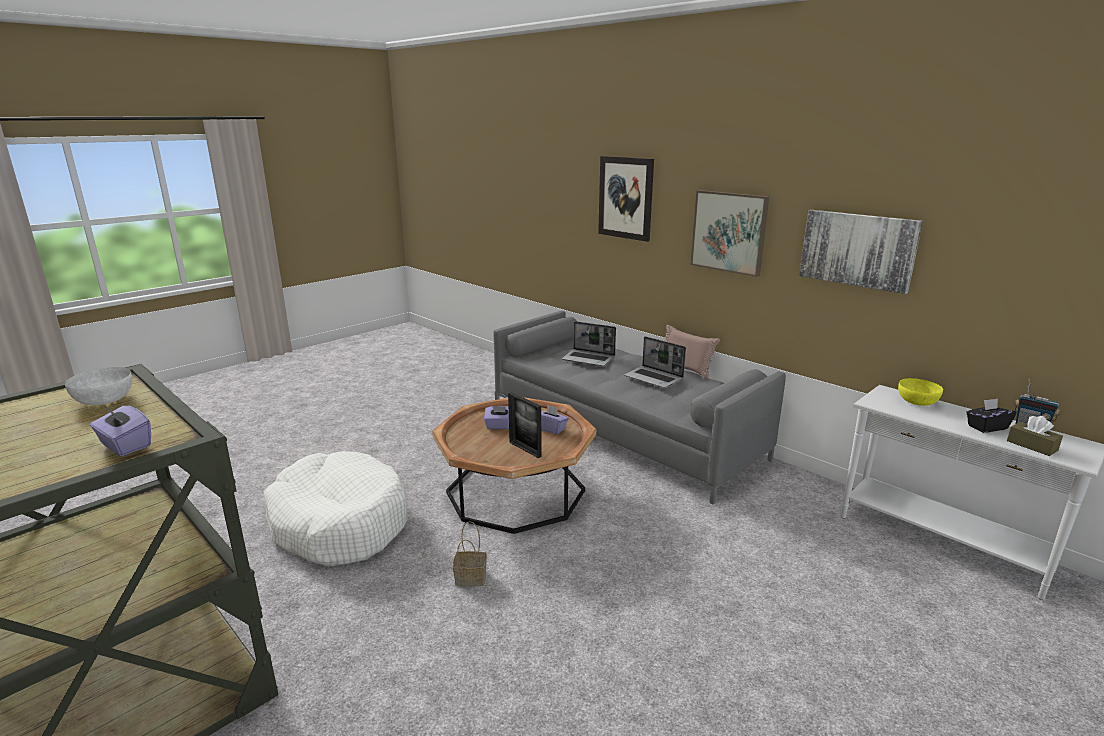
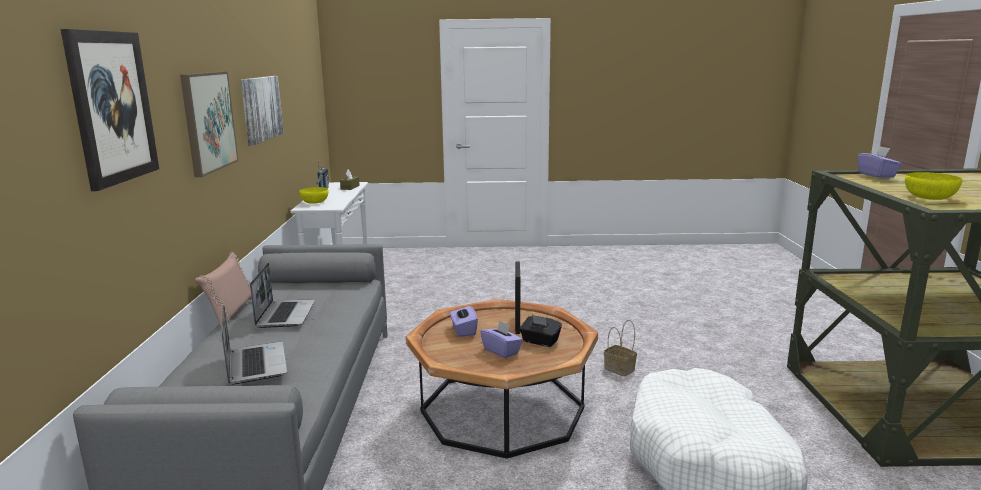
camera: 135 degrees left, 5 degrees down
white bowl [65,367,132,405] -> yellow bowl [905,172,963,200]
black tissue box [966,398,1016,433] -> black tissue box moved to [520,315,562,347]

